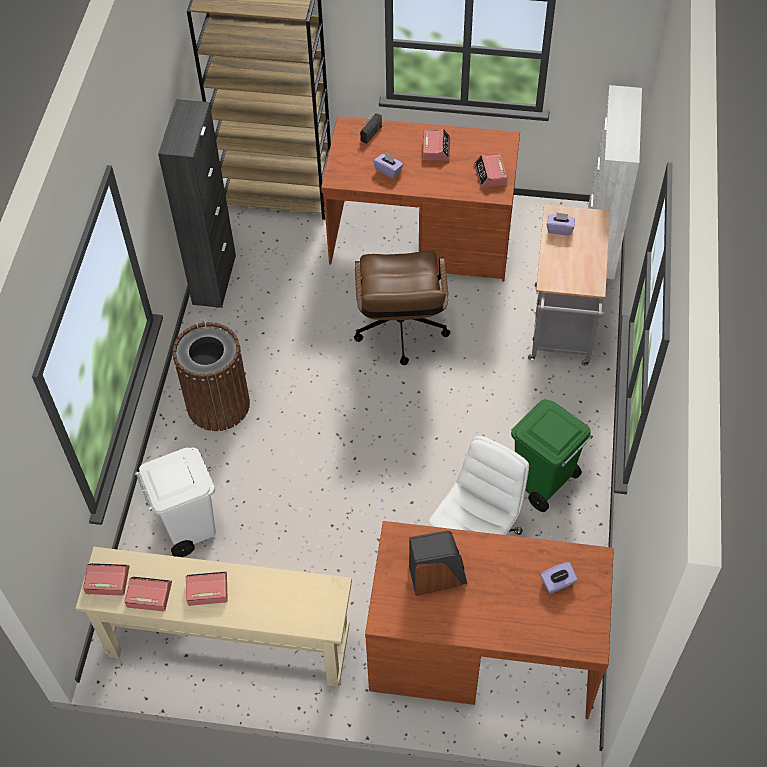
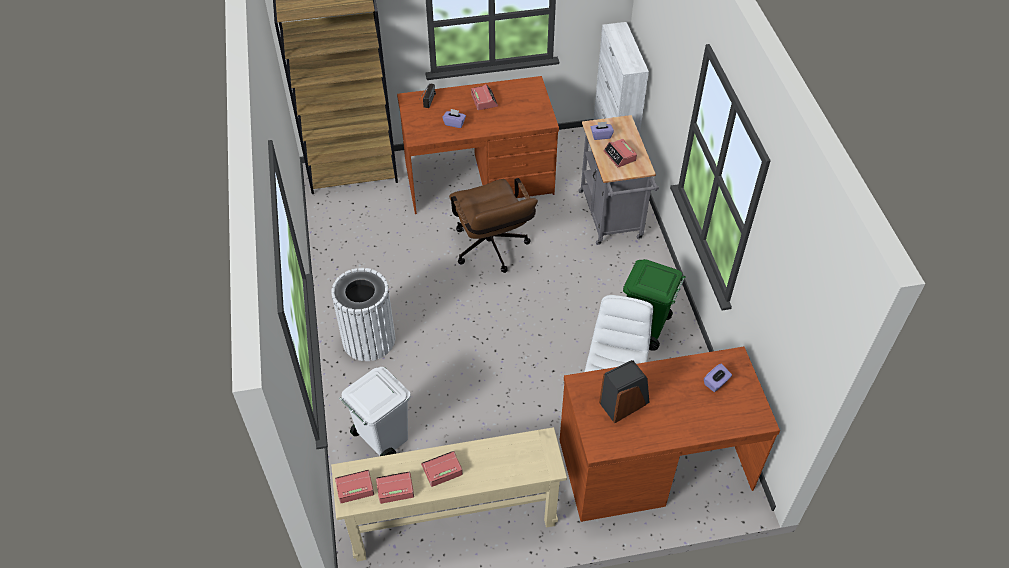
camera: 20 degrees left, 5 degrees down
black cabinet [158,99,236,308] -> none
brown trash can [172,322,250,431] -> white trash can [331,268,395,361]
alarm clock [474,155,507,188] -> alarm clock moved to [604,139,637,167]

